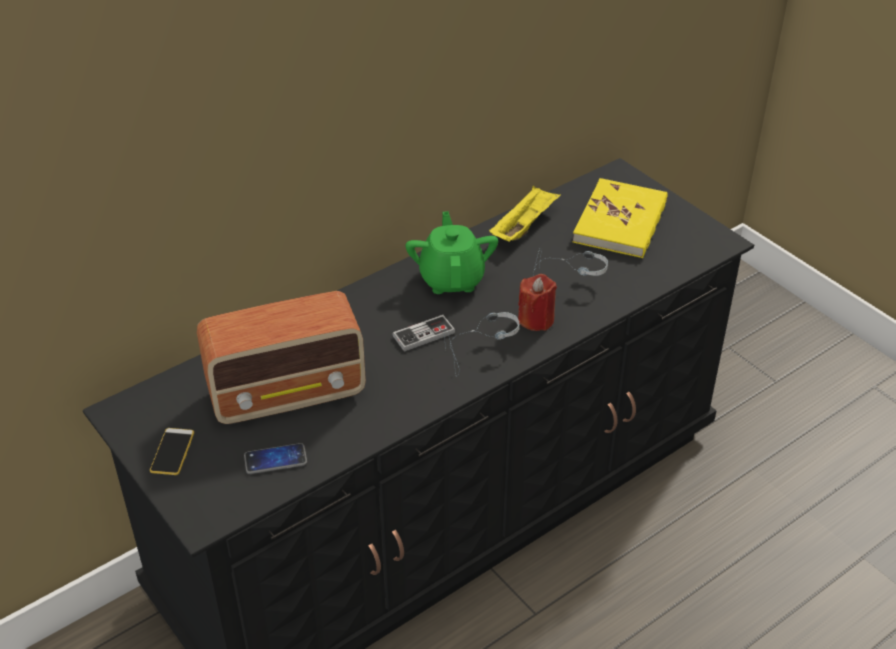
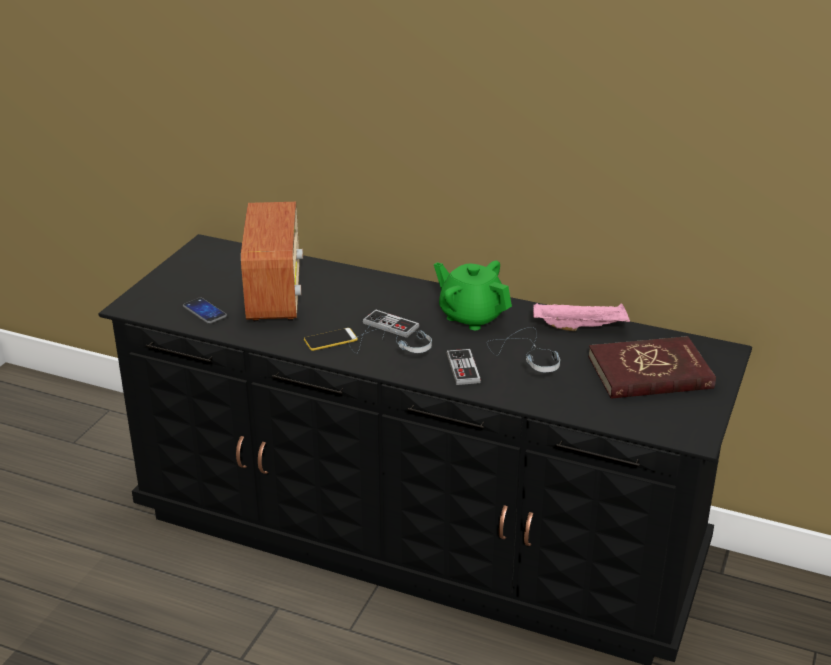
camera: 60 degrees right, 10 degrees down
phone [150,428,194,475] -> phone moved to [304,328,358,351]
radio [197,291,366,424] -> radio turned 135 degrees counterclockwise [241,202,303,322]
green teapot [406,211,498,294] -> green teapot turned 105 degrees counterclockwise [434,260,512,330]
yellow tray [489,186,561,242] -> pink tray [533,302,630,331]
red candle [518,274,557,331] -> game controller [447,349,481,385]
yellow book [573,178,668,258] -> red book [588,336,716,399]

